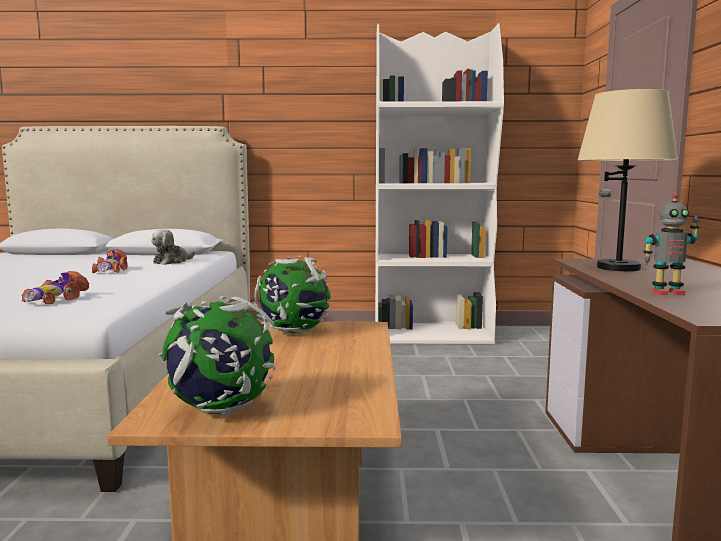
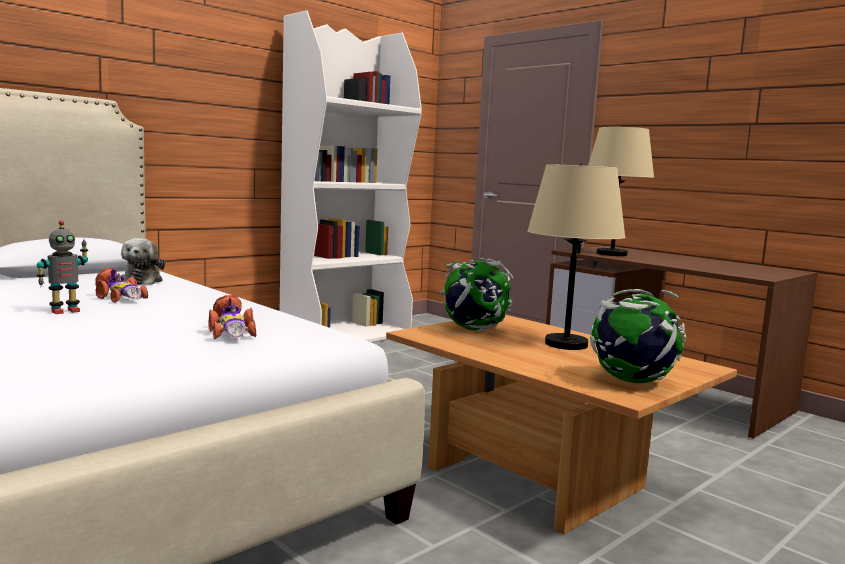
camera: 45 degrees left, 0 degrees up
toy robot [643,193,700,295] -> toy robot moved to [36,220,88,314]
none -> beige table lamp [527,163,625,350]

